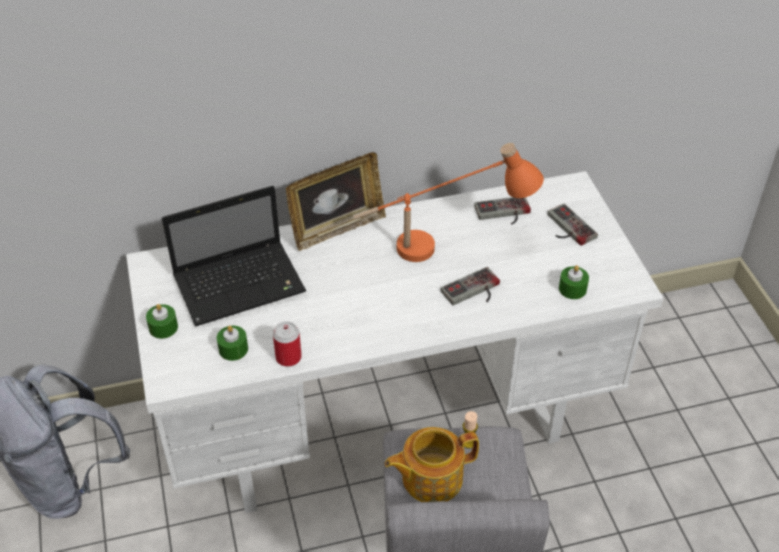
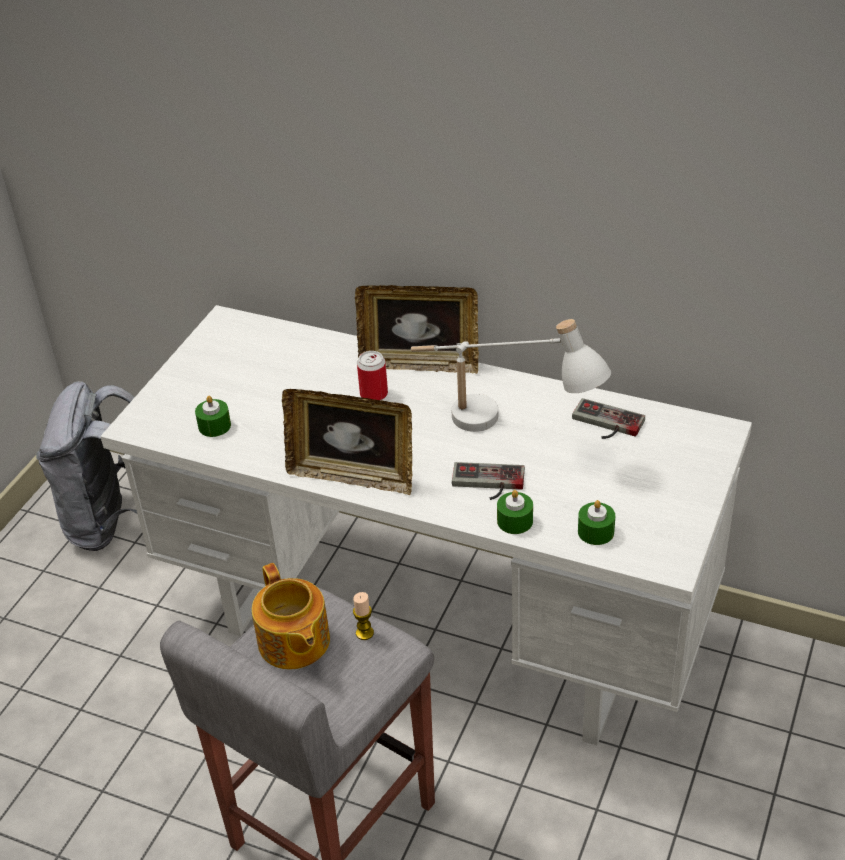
camera: 40 degrees right, 5 degrees down
green candle [146,304,178,339] -> green candle moved to [497,490,533,534]
laptop [162,186,306,326] -> none
can [273,321,302,367] -> can moved to [357,351,388,400]
orange table lamp [353,143,544,262] -> white table lamp [411,319,611,432]
teapot [385,427,479,502] -> teapot turned 135 degrees counterclockwise [252,563,330,669]
game controller [547,204,598,246] -> none
none -> picture frame [282,389,412,495]

